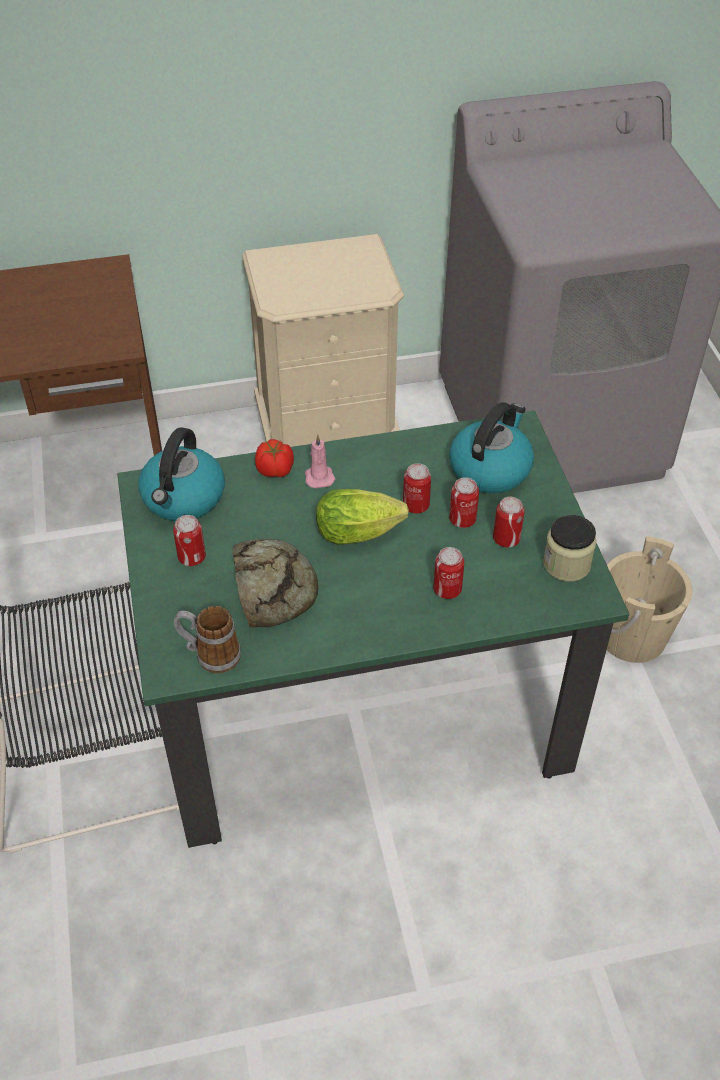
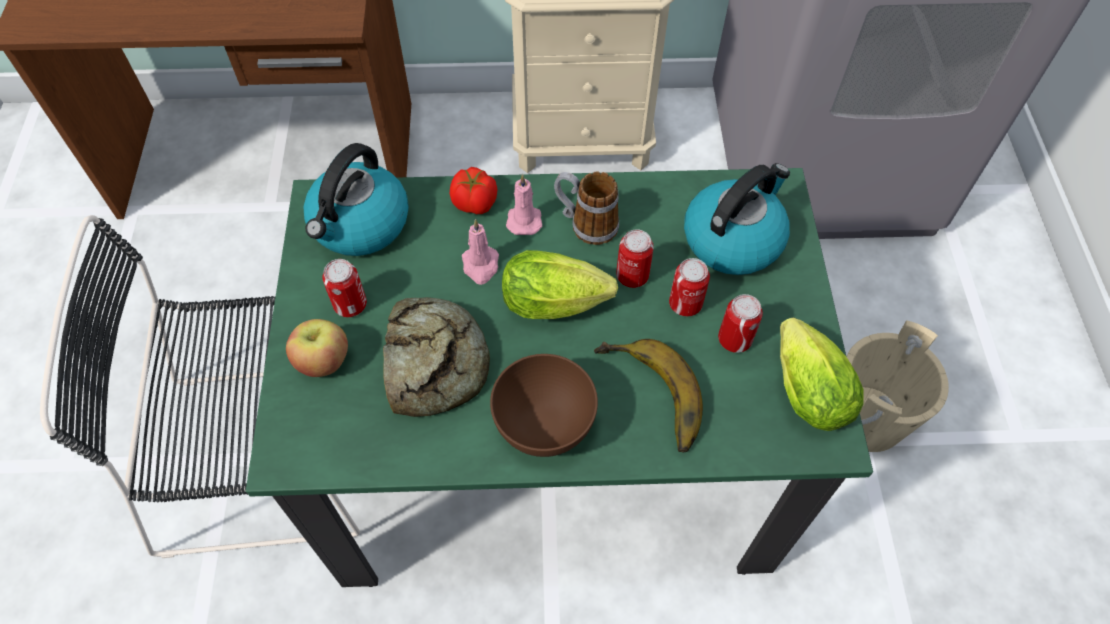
camera: 10 degrees right, 10 degrees up
mug [174,606,241,673] -> mug moved to [554,171,619,245]
can [433,547,464,599] -> banana [594,339,703,453]
jar [543,515,596,581] -> lettuce [780,317,864,431]
none -> apple [286,319,348,377]
none -> pink candle [462,219,499,285]
none -> brown bowl [490,354,598,457]

